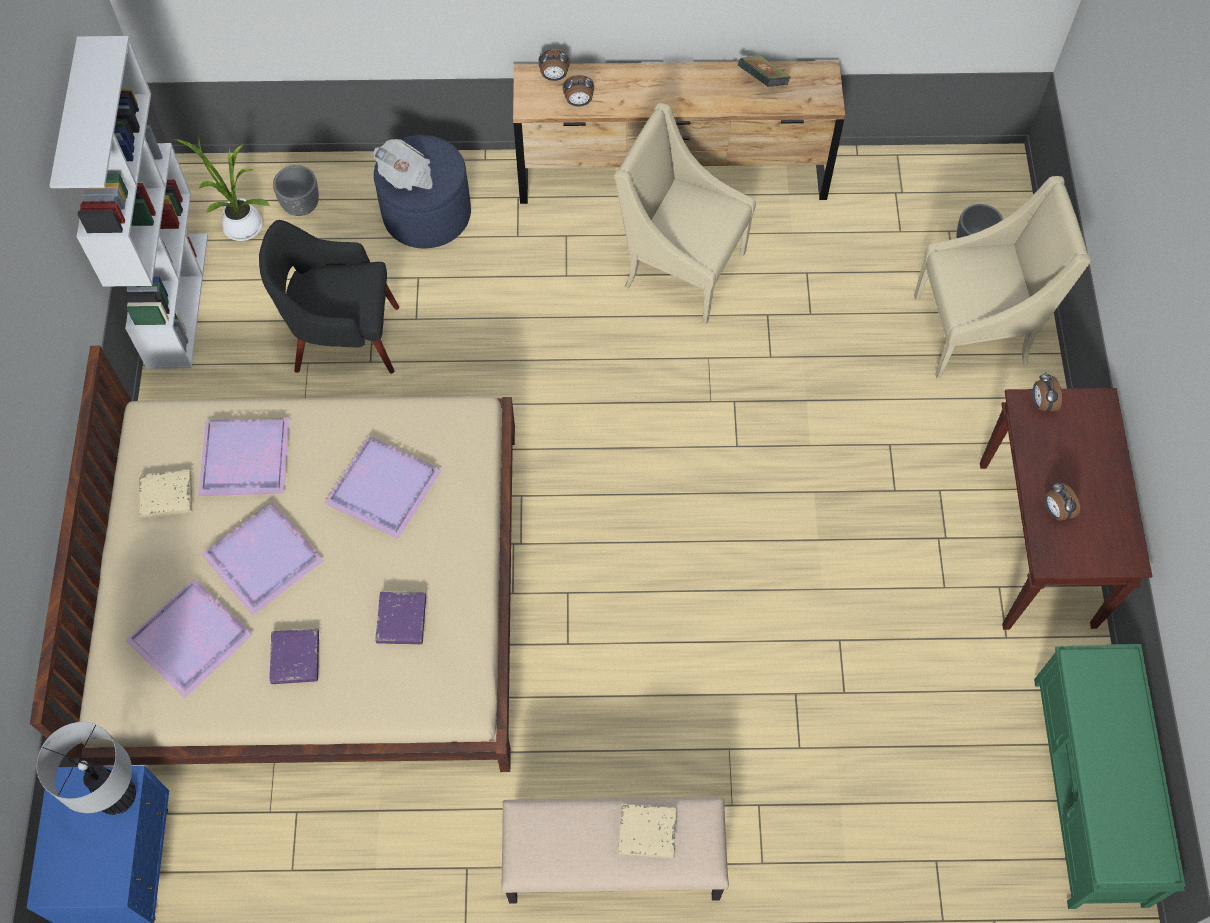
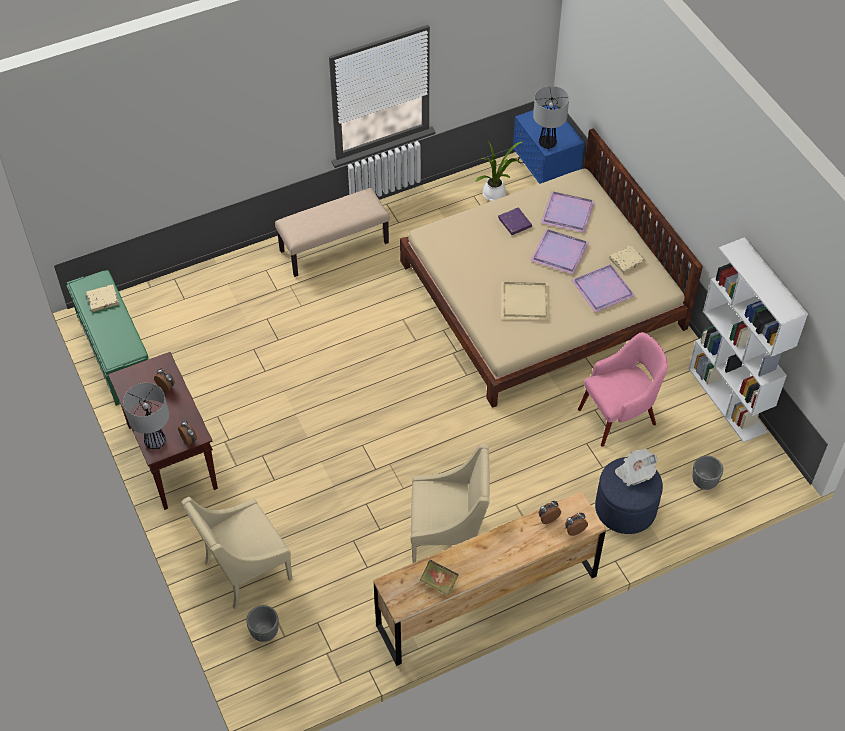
camera: 155 degrees right, 10 degrees down
potted plant [172,136,271,241] -> potted plant moved to [475,141,524,201]
black armchair [259,220,399,374] -> pink armchair [578,332,668,447]
purple tray [324,436,441,539] -> beige tray [501,282,549,320]
purple book [375,592,426,644] -> none
beige book [618,804,677,858] -> beige book moved to [86,284,119,312]
none -> table lamp [123,383,169,449]

